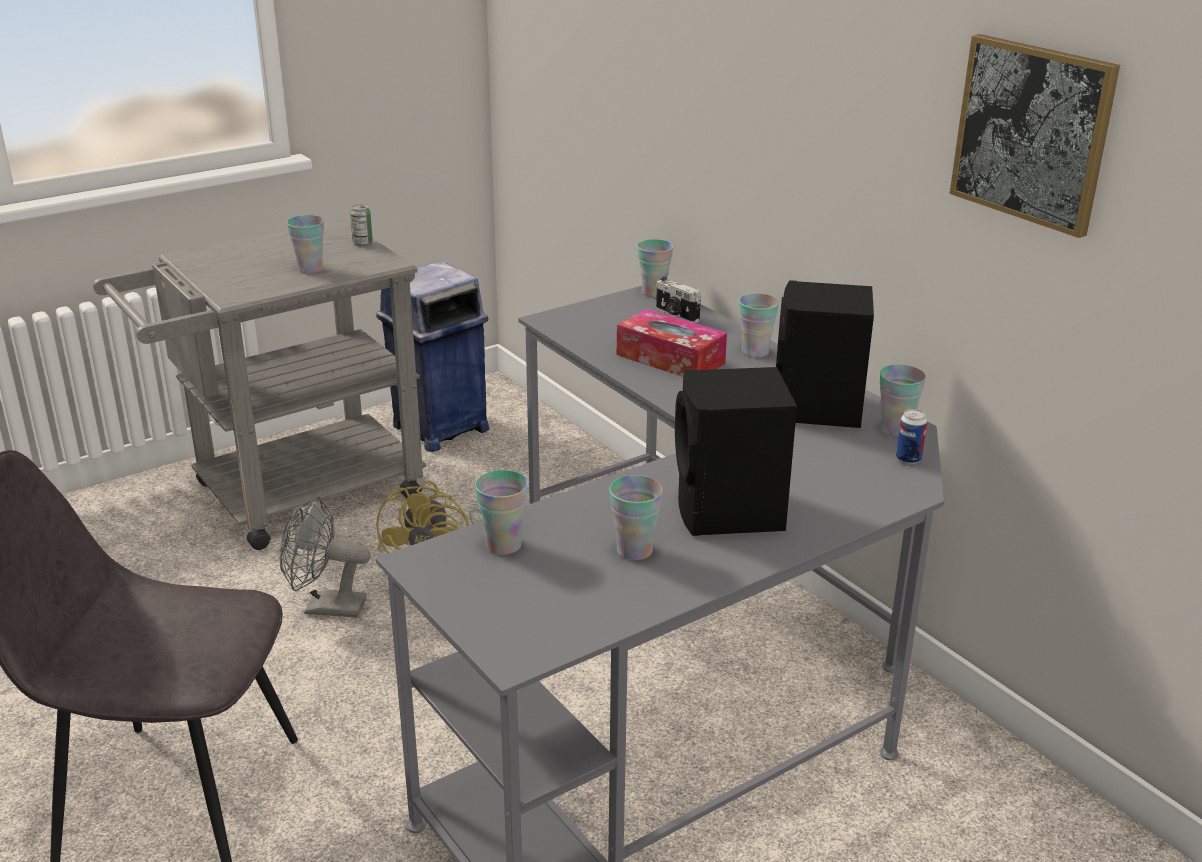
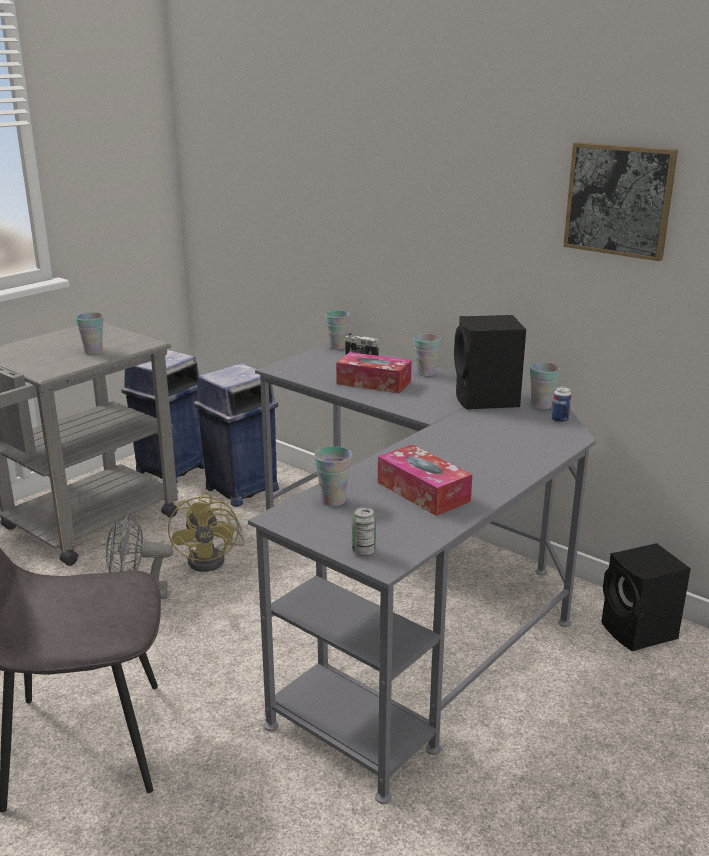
camera: 15 degrees left, 5 degrees down
can [350,204,373,246] -> can moved to [352,507,376,556]
cup [609,475,663,560] -> tissue box [378,445,472,516]
black speaker [675,367,797,536] -> black speaker moved to [601,543,691,651]
none -> blue trash can [194,363,279,507]

